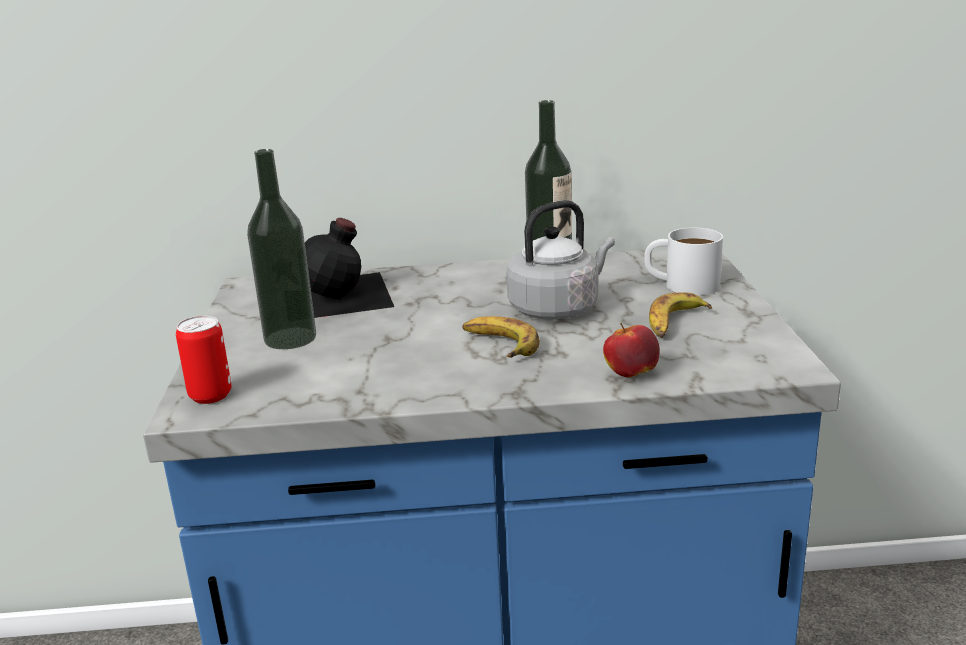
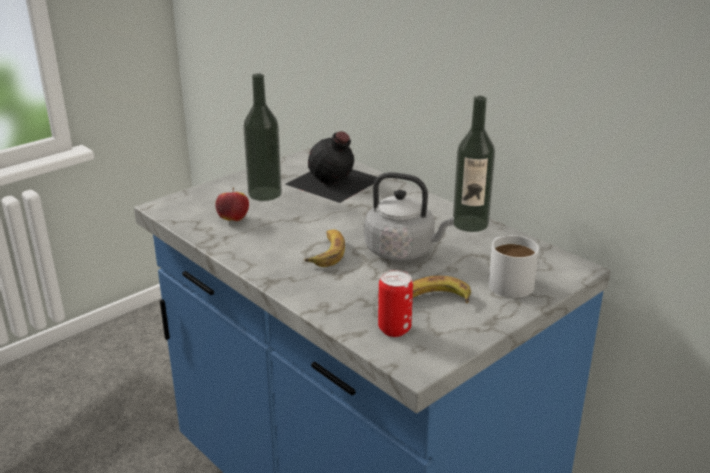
camera: 50 degrees right, 5 degrees up
can [176,316,232,404] -> can moved to [378,270,413,337]
apple [603,323,660,377] -> apple moved to [215,188,249,221]

